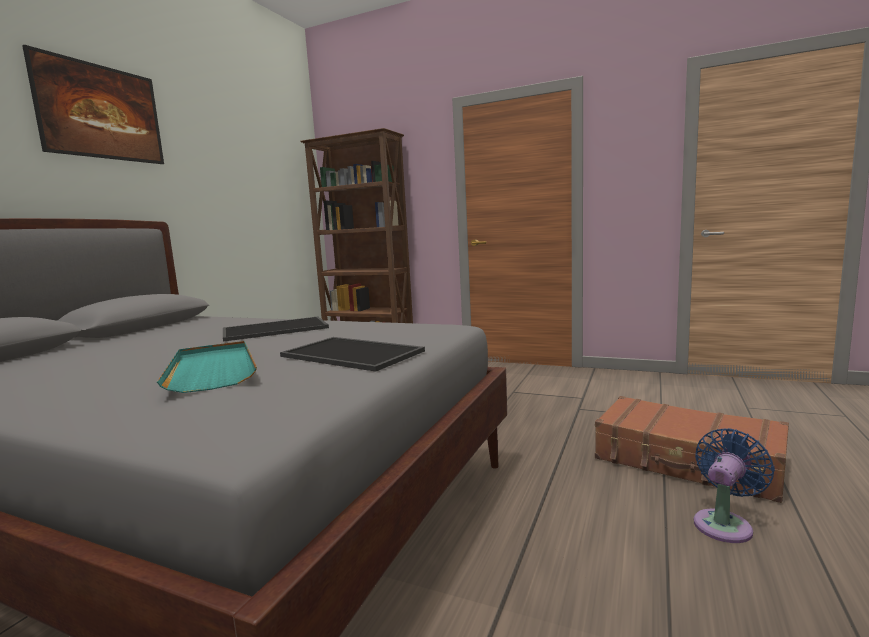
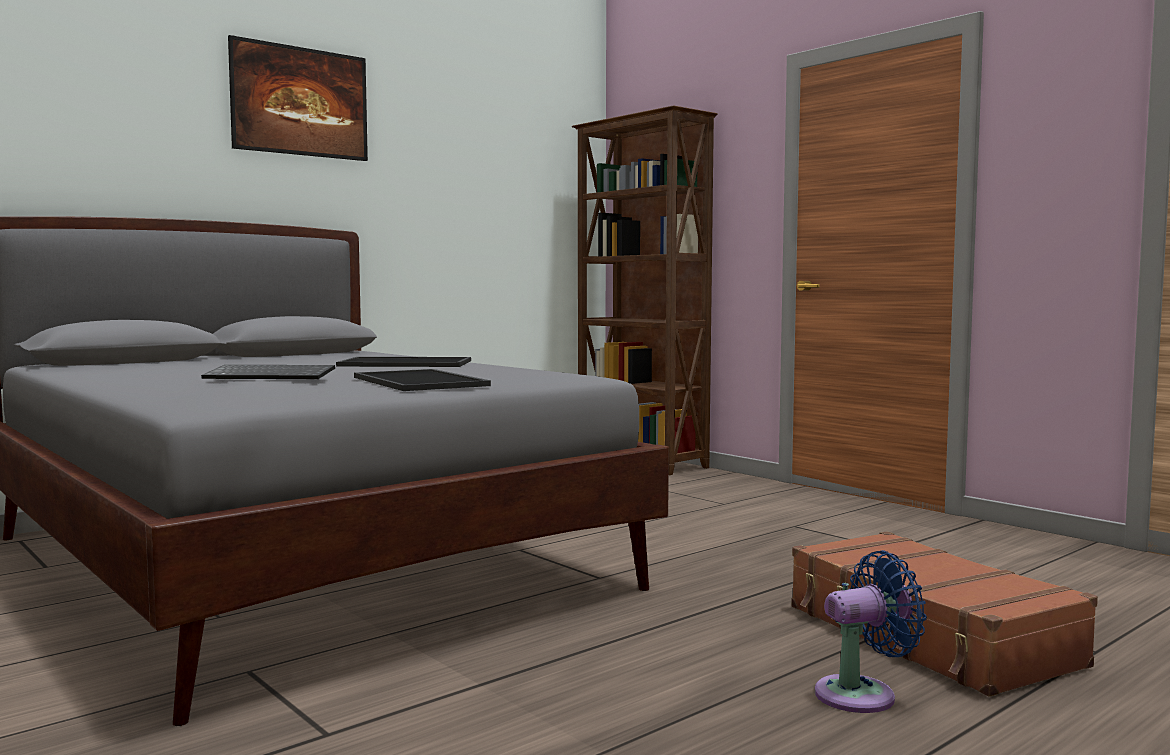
camera: 25 degrees right, 5 degrees down
turquoise tray [157,341,257,393] -> keyboard [201,365,335,379]

